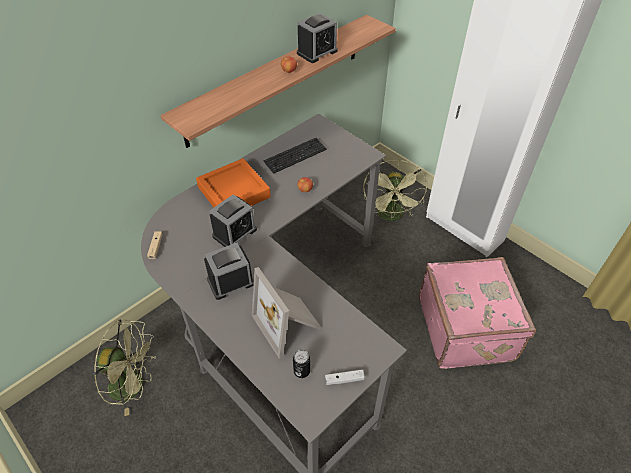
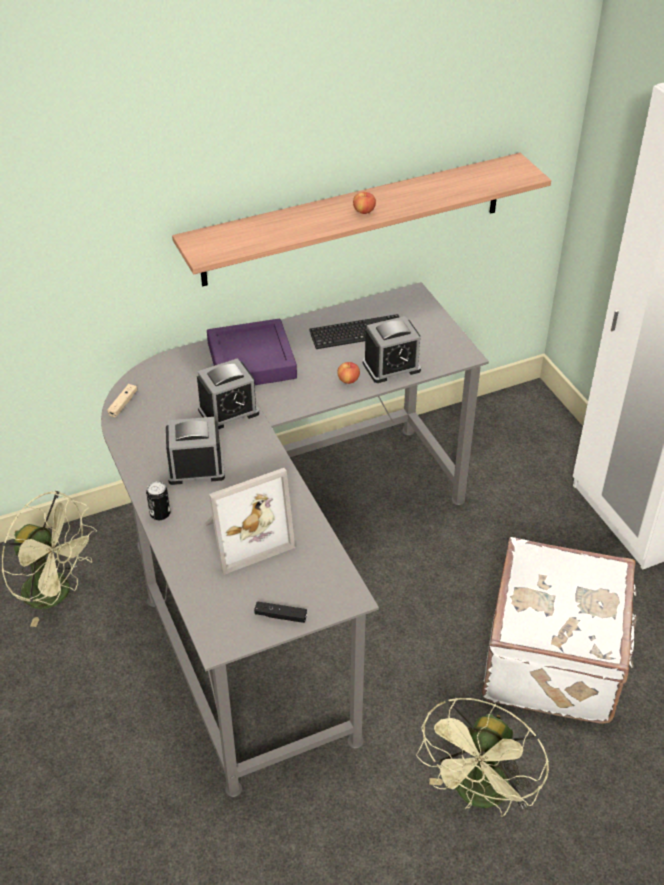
camera: 20 degrees right, 5 degrees down
orange tray [196,158,271,207] -> purple tray [207,319,297,385]
picture frame [252,267,322,359] -> picture frame turned 105 degrees counterclockwise [205,468,295,575]
can [293,350,310,378] -> can moved to [146,481,171,520]
alarm clock [297,13,338,63] -> alarm clock moved to [363,316,421,383]
white game controller [325,369,365,385] -> black game controller [254,601,307,623]
green fan [363,160,427,221] -> green fan moved to [416,698,549,817]
pink suitcase [419,257,536,369] -> white suitcase [482,537,637,724]

